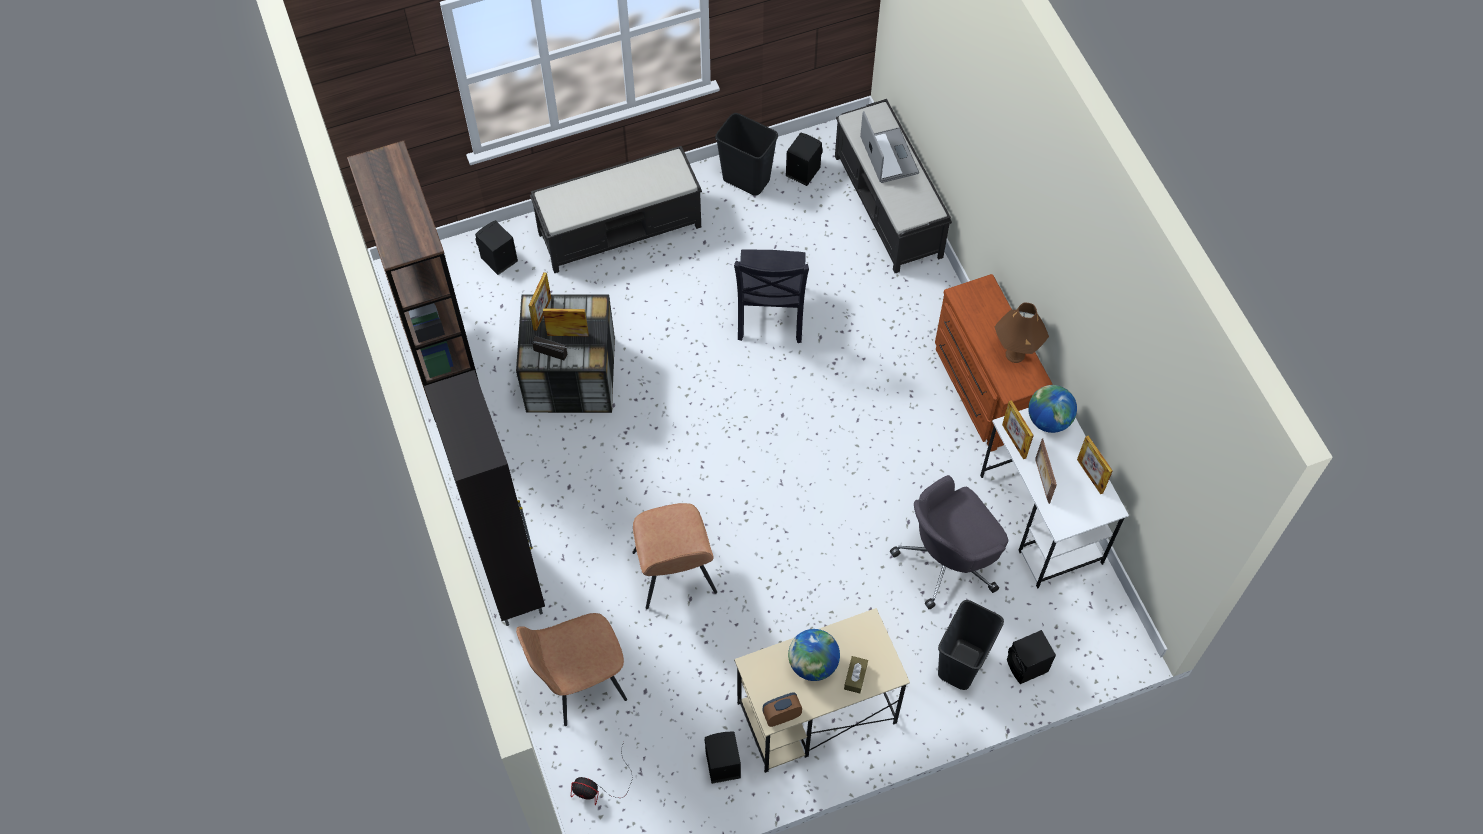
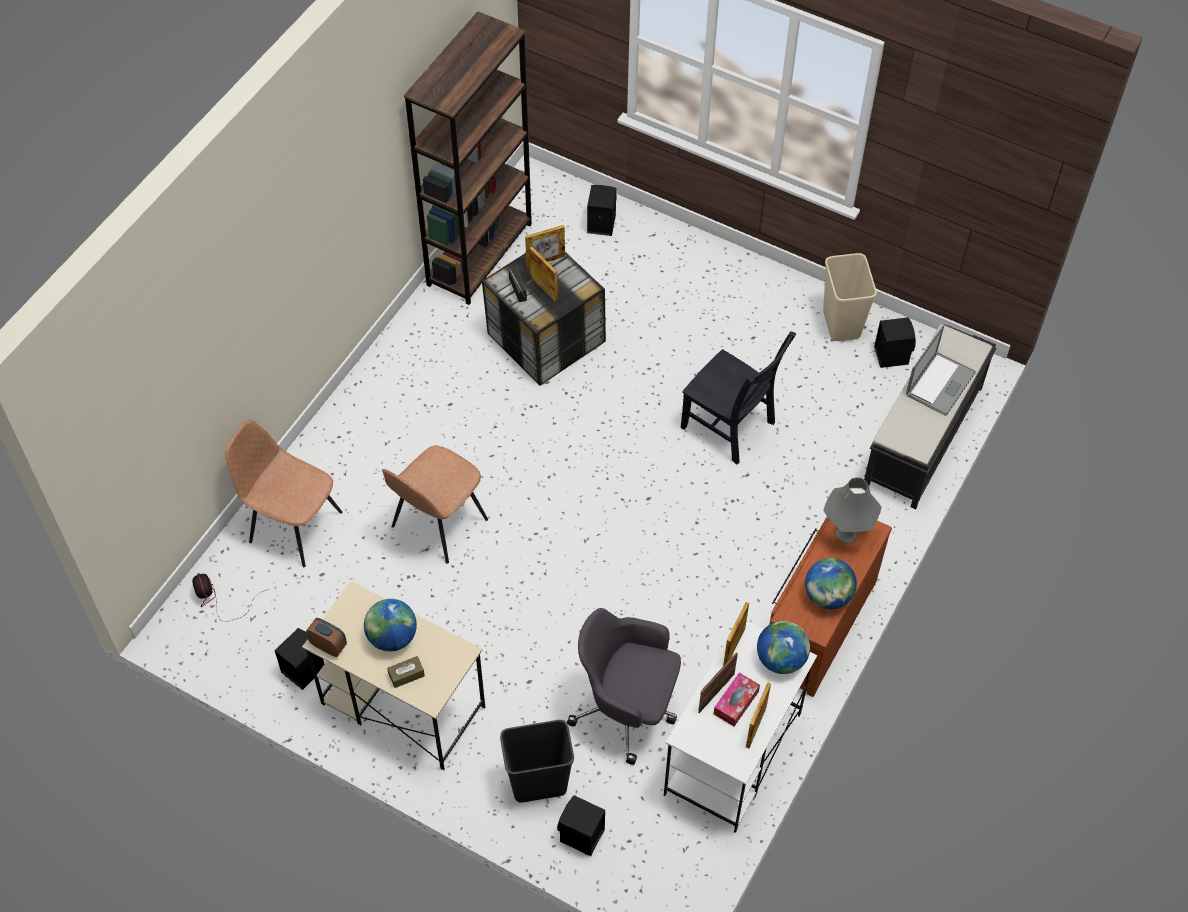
camera: 50 degrees right, 5 degrees down
black cabinet [424,370,545,626] -> none
black bench [530,146,702,273] -> none
black trash can [715,113,778,196] -> beige trash can [823,253,877,341]
black chair [734,249,809,343] -> black chair turned 105 degrees counterclockwise [681,331,796,465]
brown table lamp [995,303,1049,363] -> globe [805,558,857,609]
none -> tissue box [714,672,760,726]
none -> grey table lamp [823,478,882,543]

